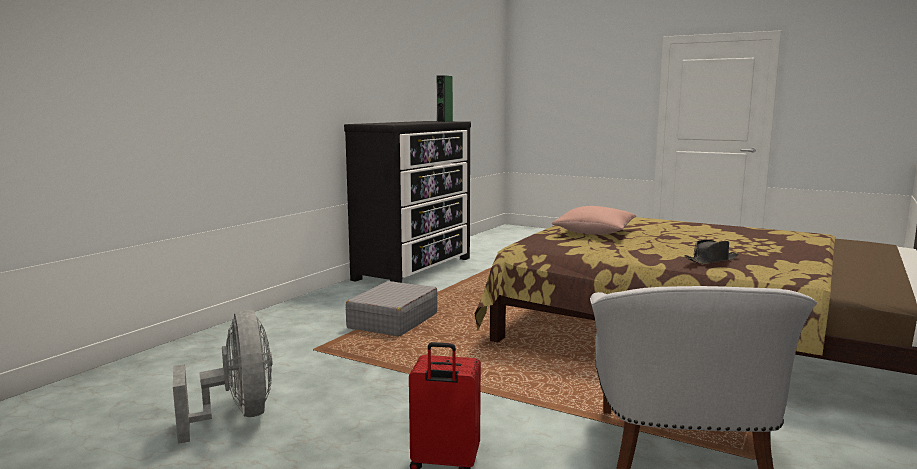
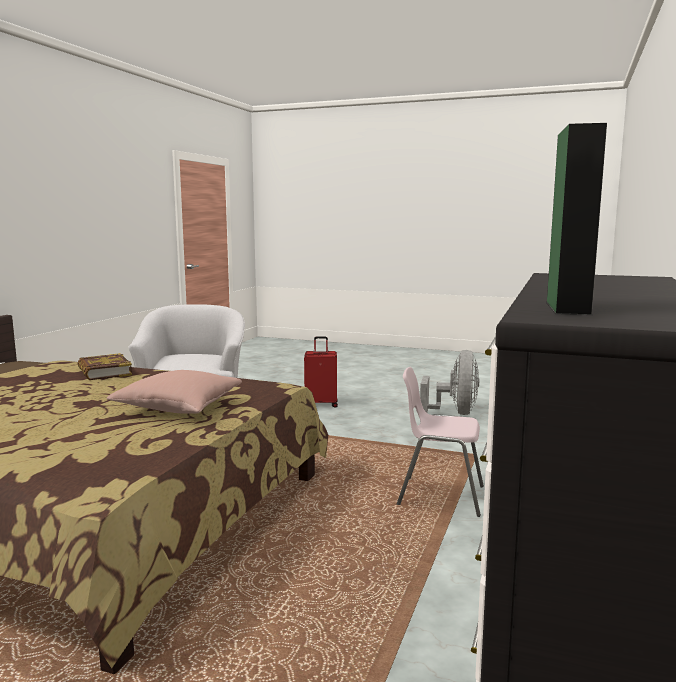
camera: 170 degrees right, 0 degrees up
grey fan [173,310,272,444] -> grey fan turned 135 degrees counterclockwise [420,350,479,415]
grey suitcase [346,281,438,336] -> pink chair [397,367,484,517]
black hat [684,240,738,264] -> book [78,353,132,380]

